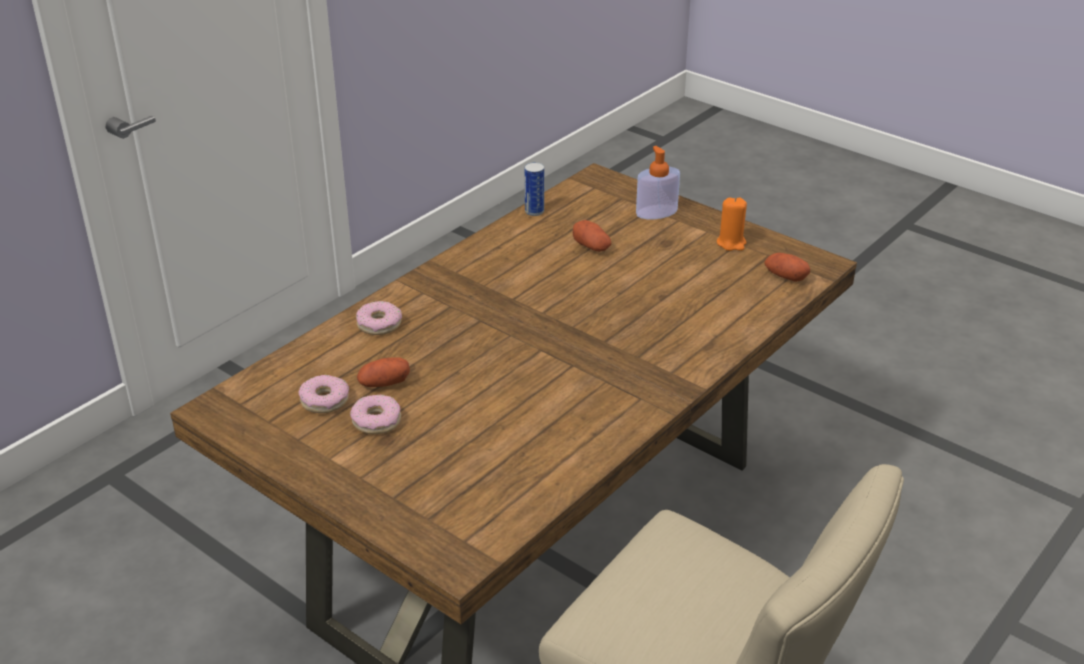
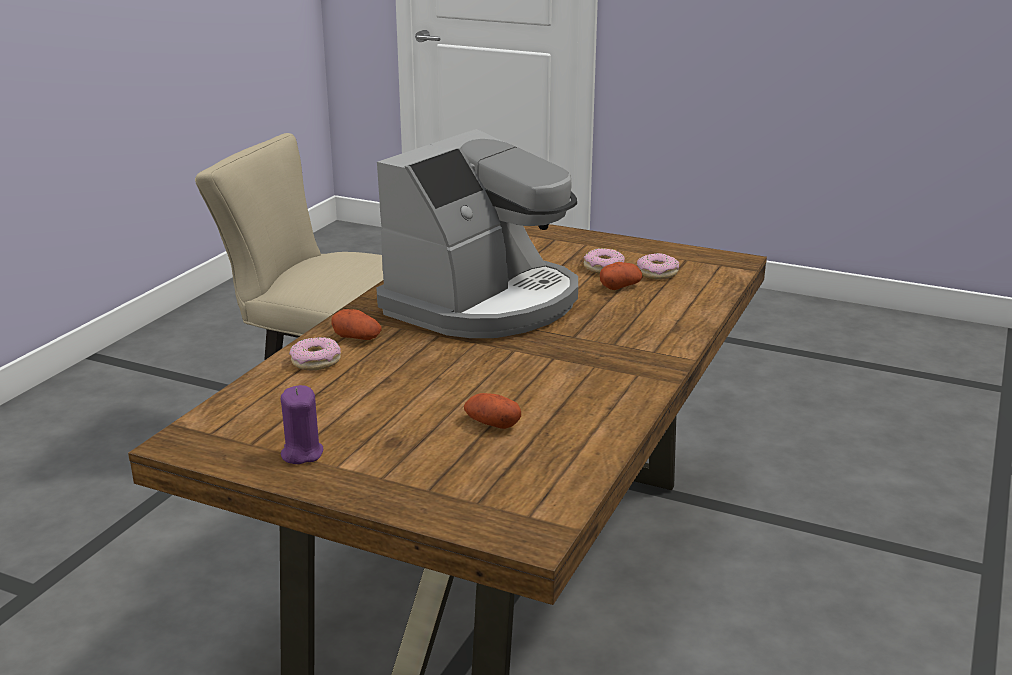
camera: 165 degrees right, 10 degrees down
donut [356,301,402,335] -> donut moved to [289,337,341,370]
can [525,162,544,216] -> none
soap dispenser [636,146,680,219] -> none
orange candle [717,197,747,251] -> purple candle [281,385,323,464]
potato [765,253,810,282] -> potato moved to [331,309,382,340]
none -> coffee machine [376,129,578,338]

